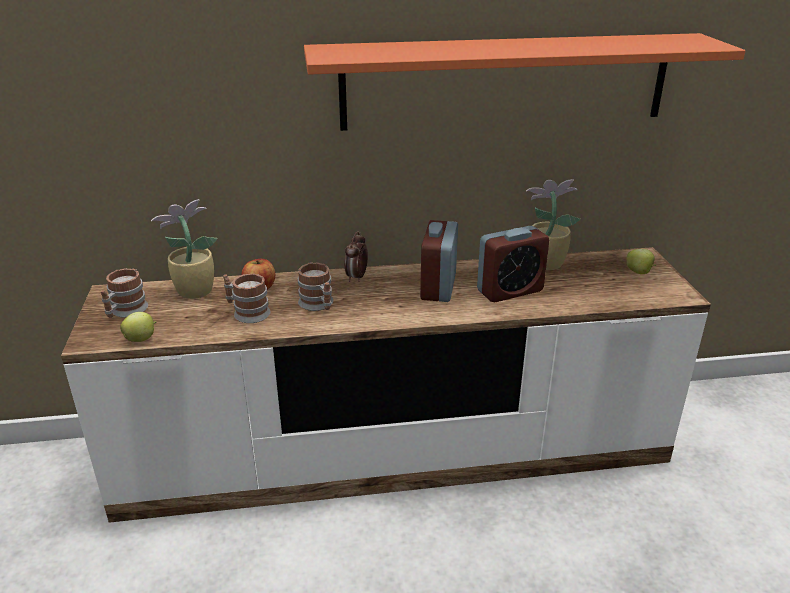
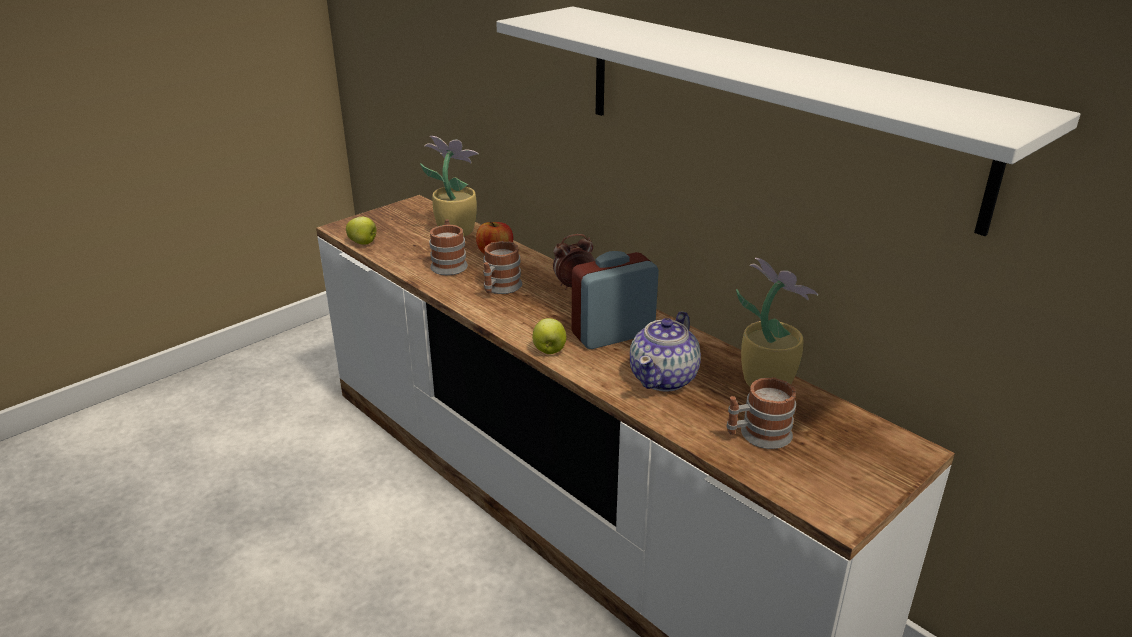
camera: 55 degrees right, 0 degrees up
mug [100,268,148,318] -> mug moved to [726,377,796,449]
orange shelf [304,33,746,131] -> white shelf [496,6,1080,236]
alarm clock [477,226,549,302] -> teapot [630,311,701,392]
apple [626,249,656,274] -> apple moved to [532,318,566,354]

